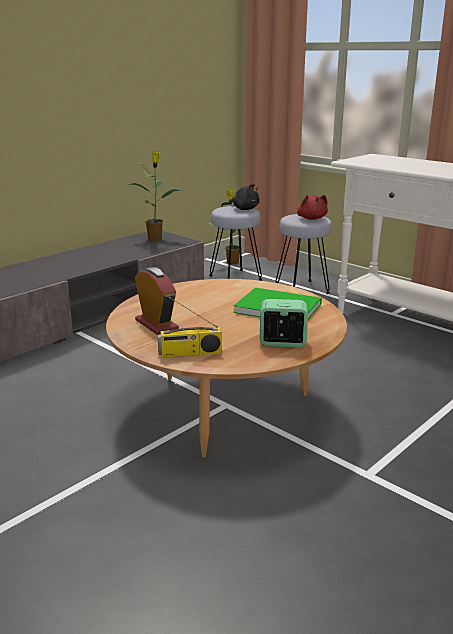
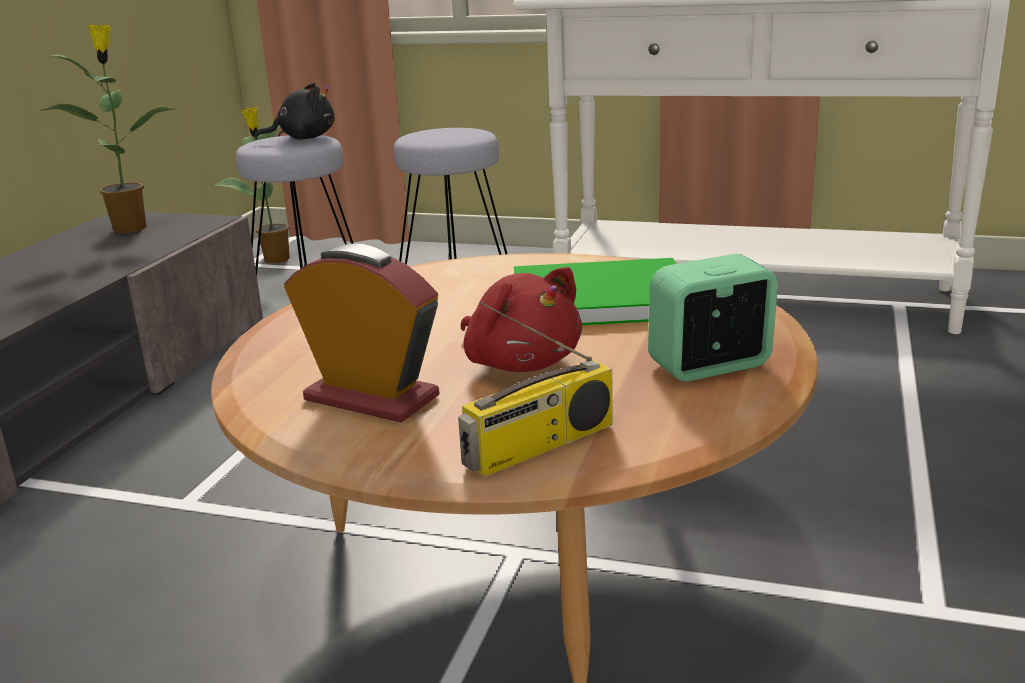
camera: 25 degrees left, 0 degrees up
red plush toy [297,195,328,220] -> red plush toy moved to [461,267,582,372]

